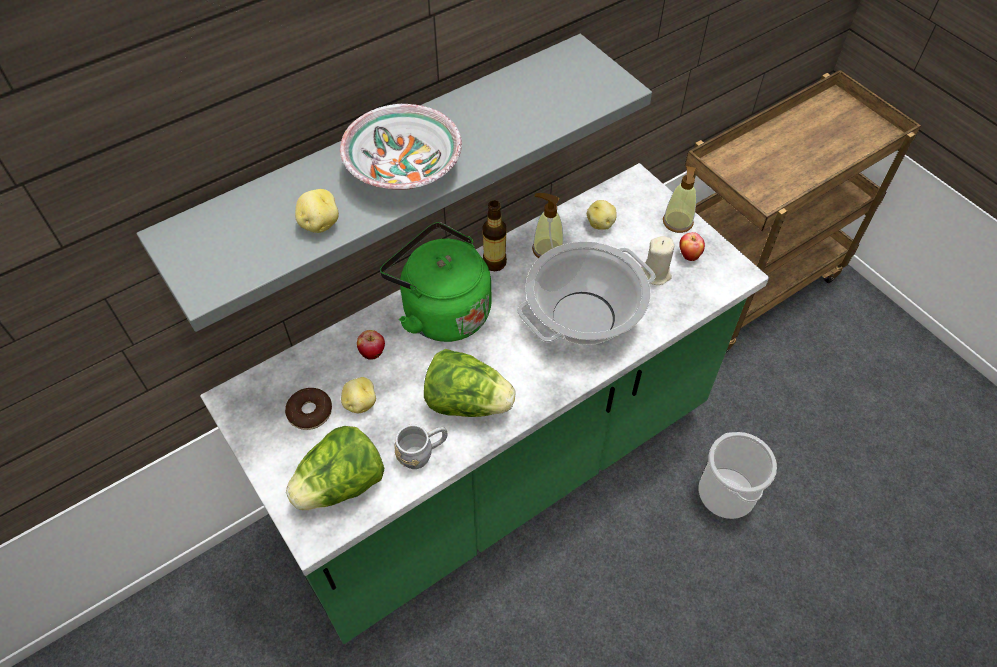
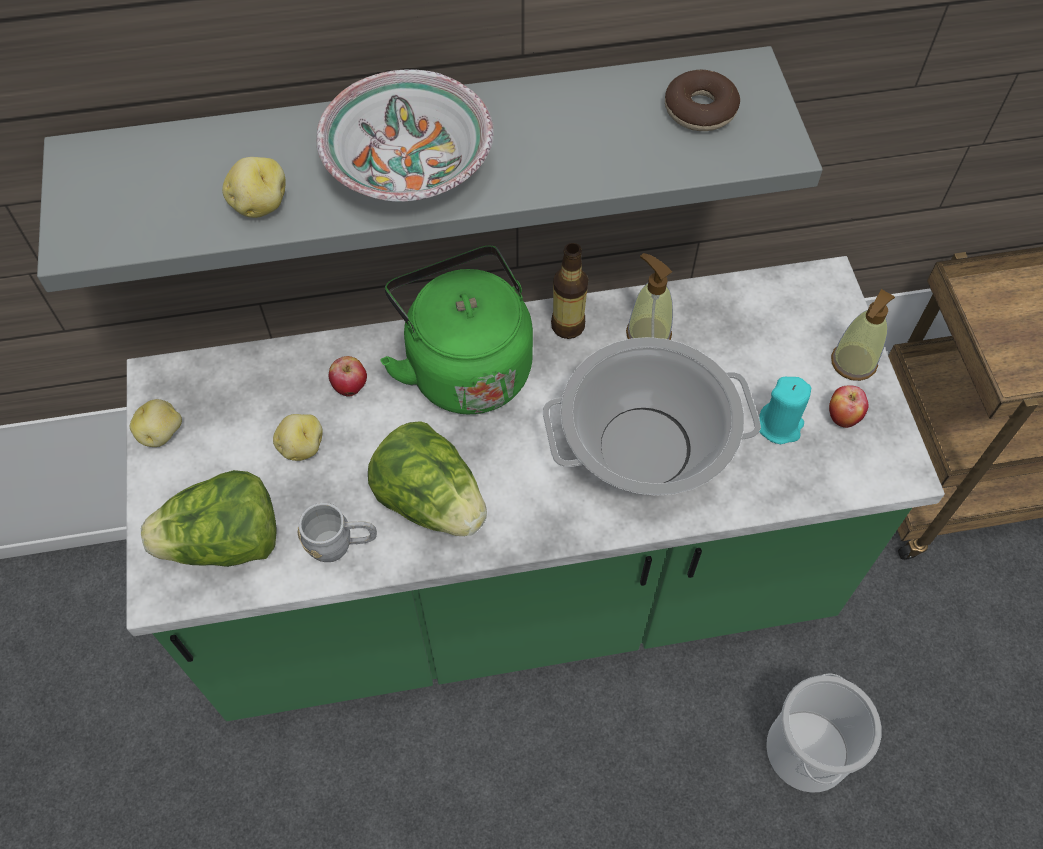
camera: 25 degrees right, 5 degrees up
donut [285,388,332,430] -> donut moved to [665,70,740,131]
potato [587,200,616,230] -> potato moved to [130,399,182,447]
beige candle [641,236,674,285] -> turquoise candle [759,377,811,444]

